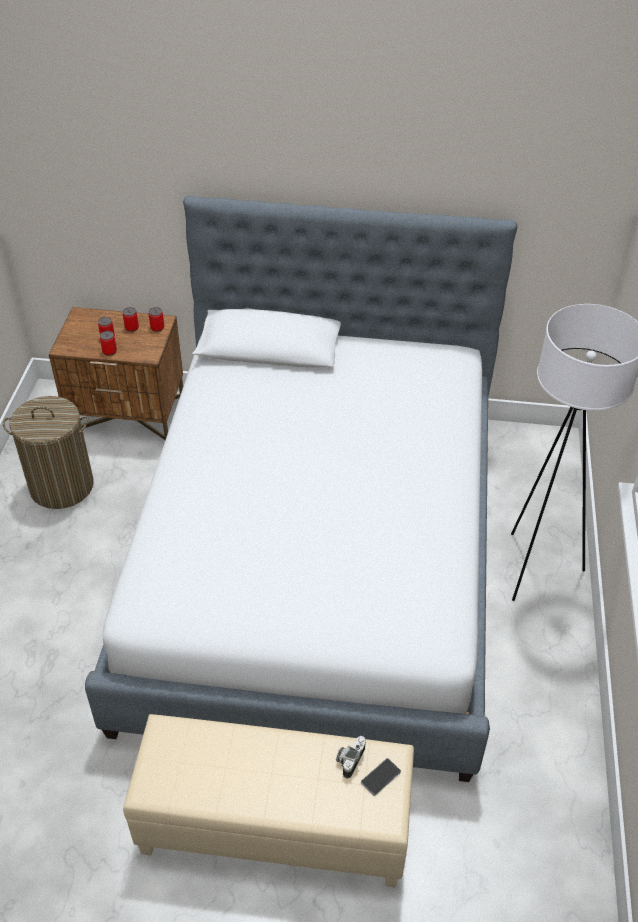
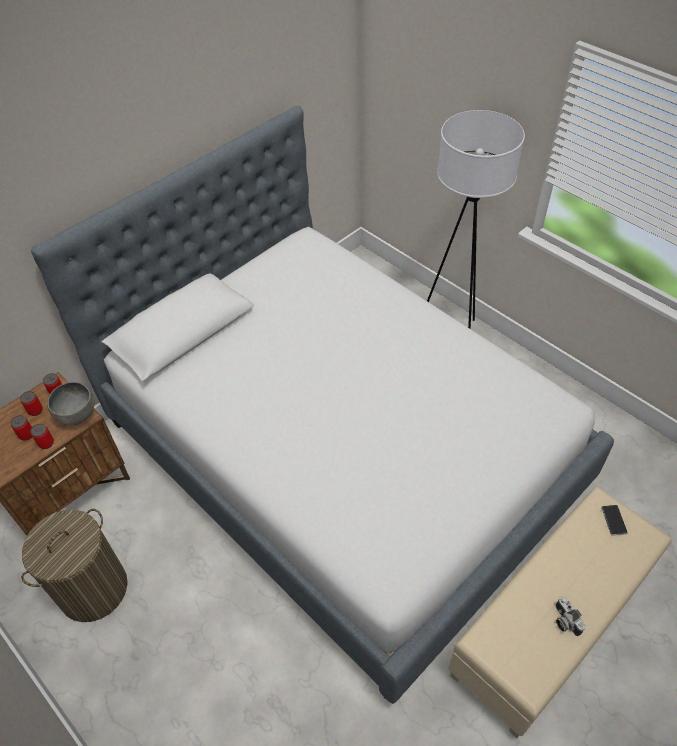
camera: 50 degrees left, 5 degrees up
camera [336,736,366,779] -> camera moved to [556,597,586,636]
none -> grey bowl [47,382,95,425]

